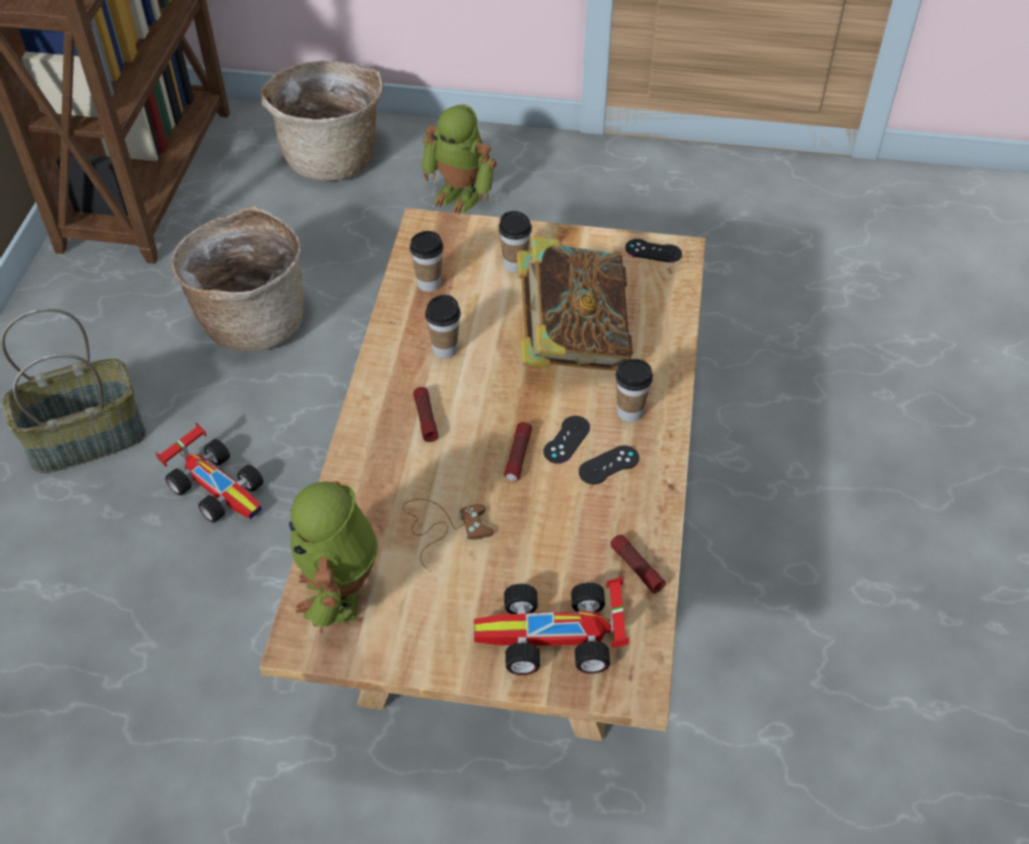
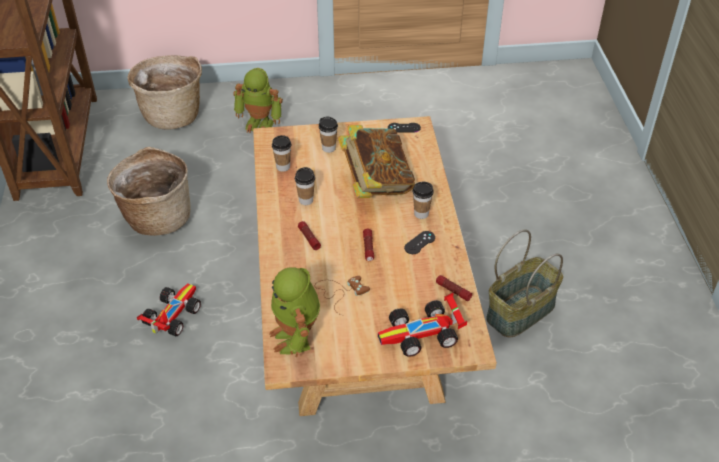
camera: 15 degrees left, 5 degrees down
basket [1,308,146,473] -> basket moved to [486,230,563,338]
toy car [156,422,264,523] -> toy car turned 90 degrees counterclockwise [137,283,201,336]
black game controller [543,416,590,464] -> none

